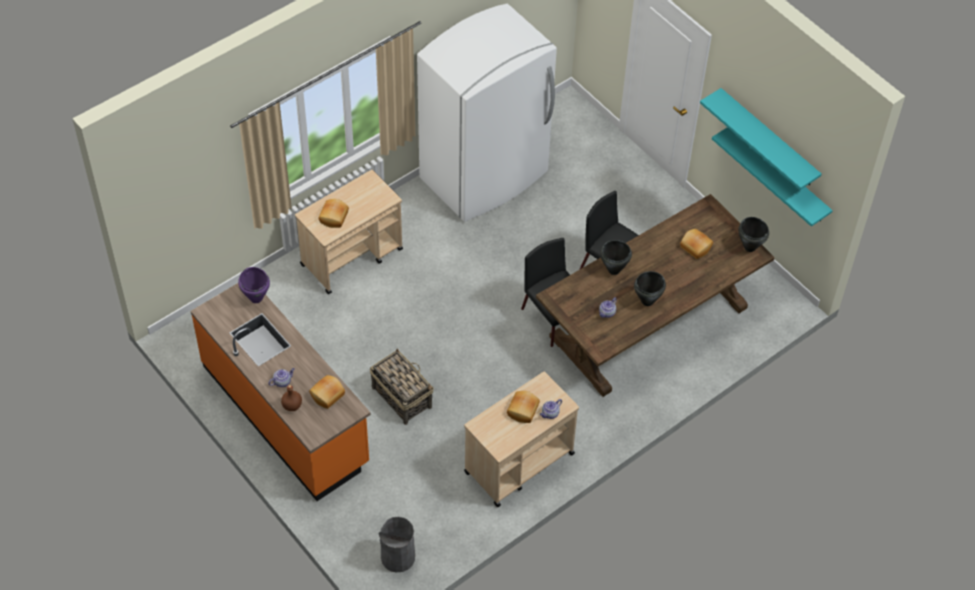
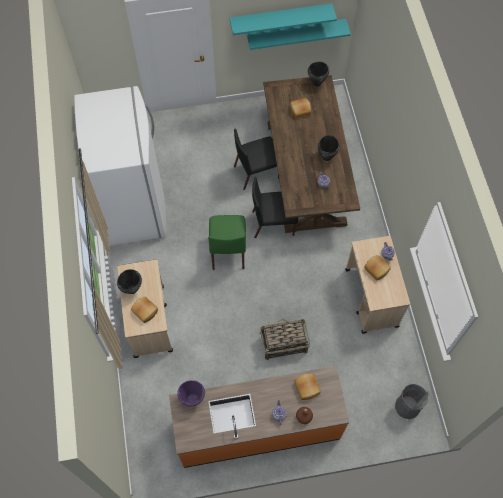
camera: 60 degrees left, 10 degrees up
black cooking pot [600,240,632,275] -> black cooking pot moved to [117,269,142,294]
none -> green chair [208,215,246,270]

